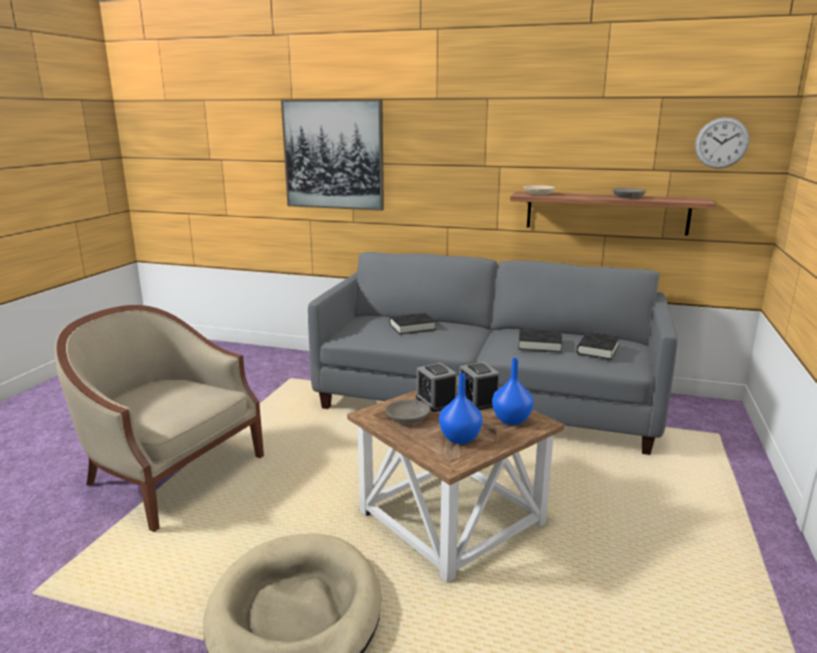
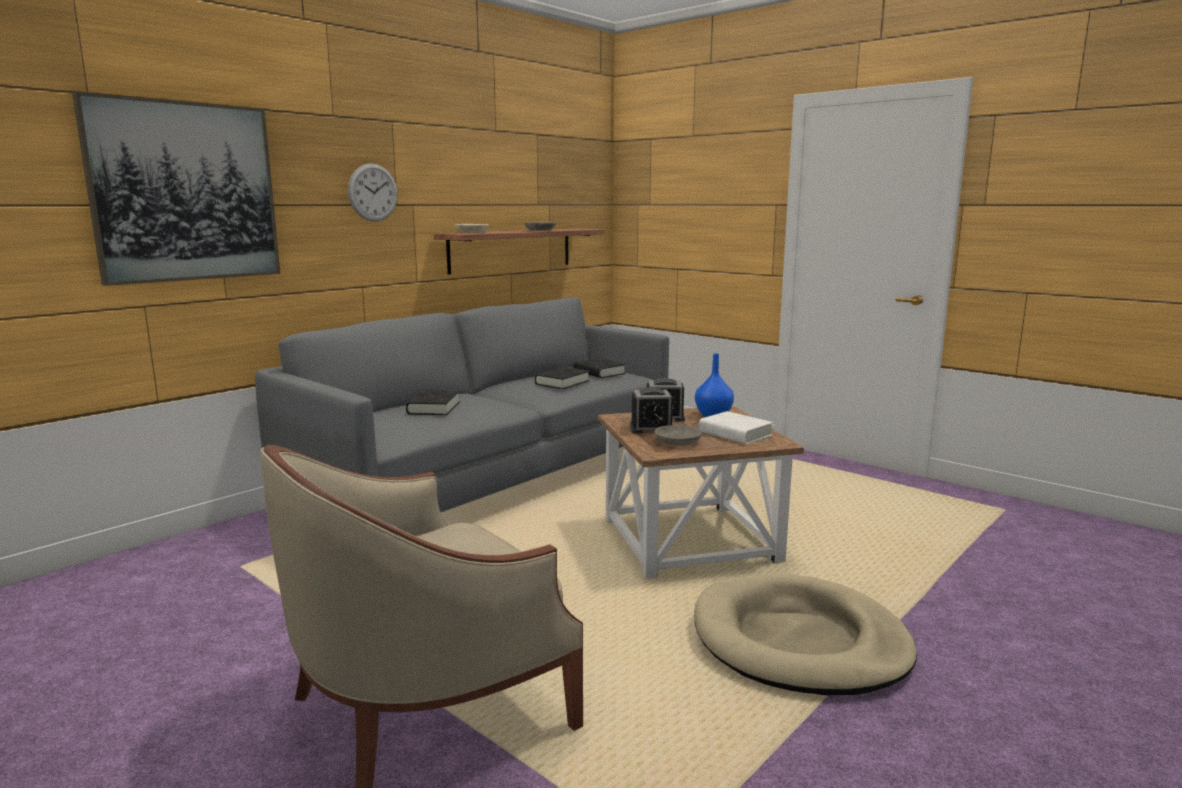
camera: 65 degrees left, 5 degrees down
blue vase [439,373,483,444] -> white book [699,411,773,444]
wall clock [695,117,749,169] -> wall clock moved to [348,163,398,222]

